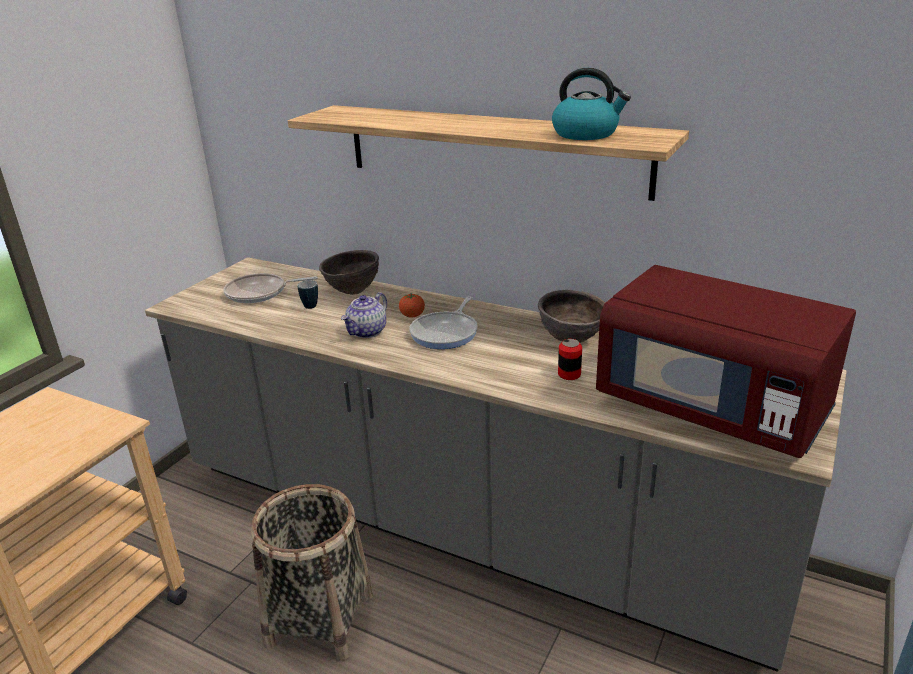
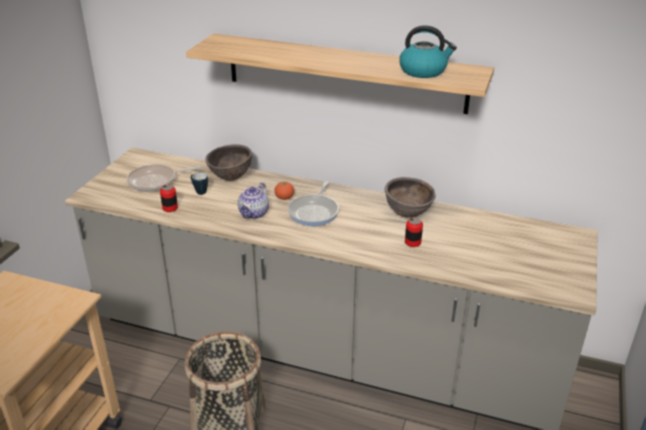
camera: 10 degrees left, 5 degrees up
red microwave [596,265,856,458] -> none
none -> can [160,185,178,212]

